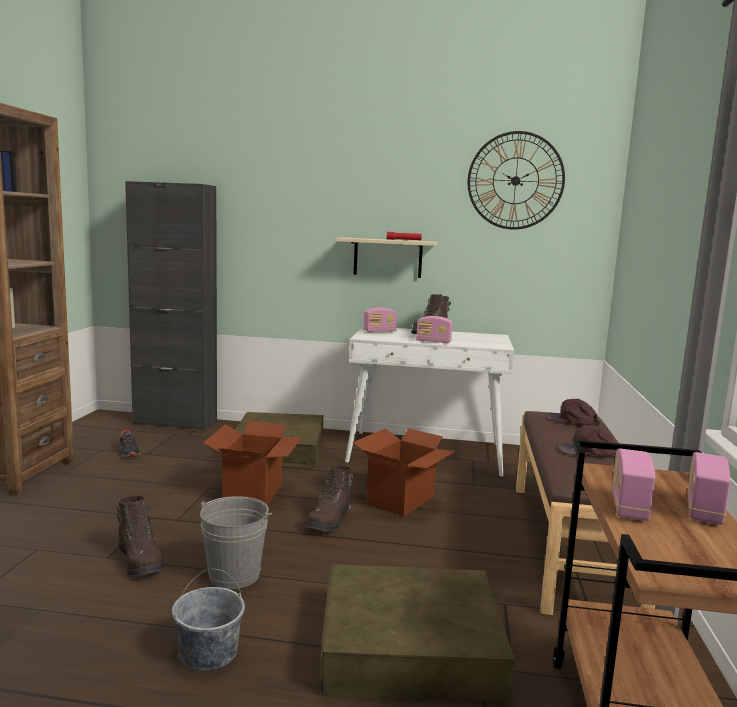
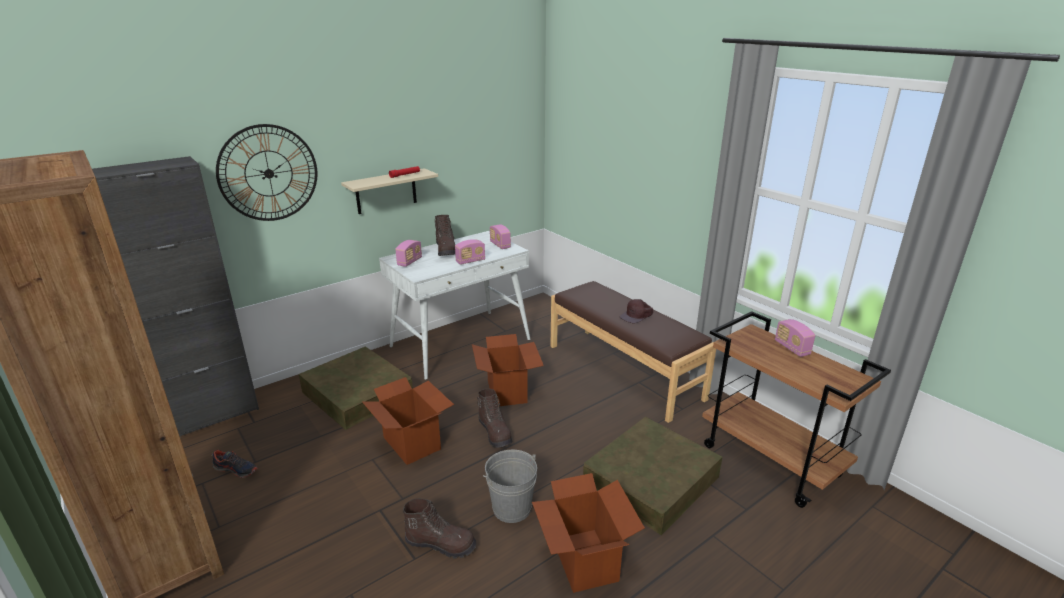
camera: 45 degrees left, 15 degrees up
grey bucket [172,569,245,671] -> cardboard box [532,473,645,593]
wall clock [468,131,565,230] -> wall clock moved to [216,124,317,221]
brown cap [547,399,600,426] -> none
radio [612,449,655,521] -> radio moved to [490,224,511,249]

